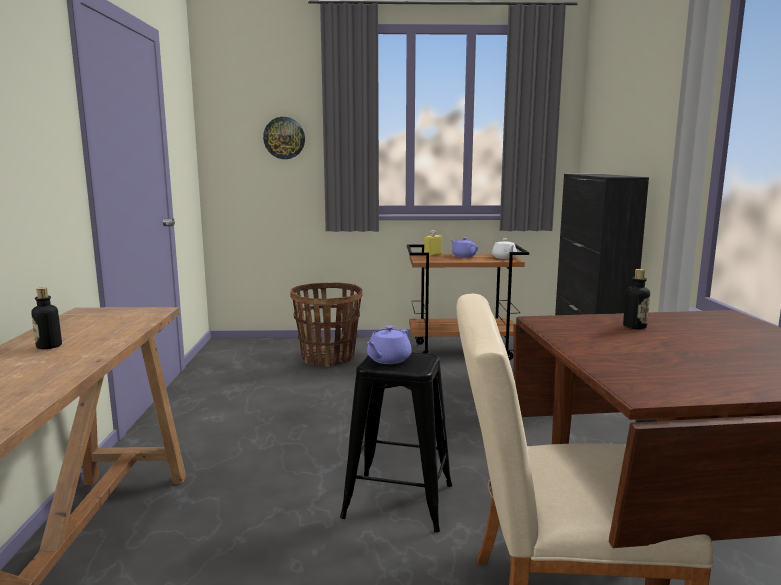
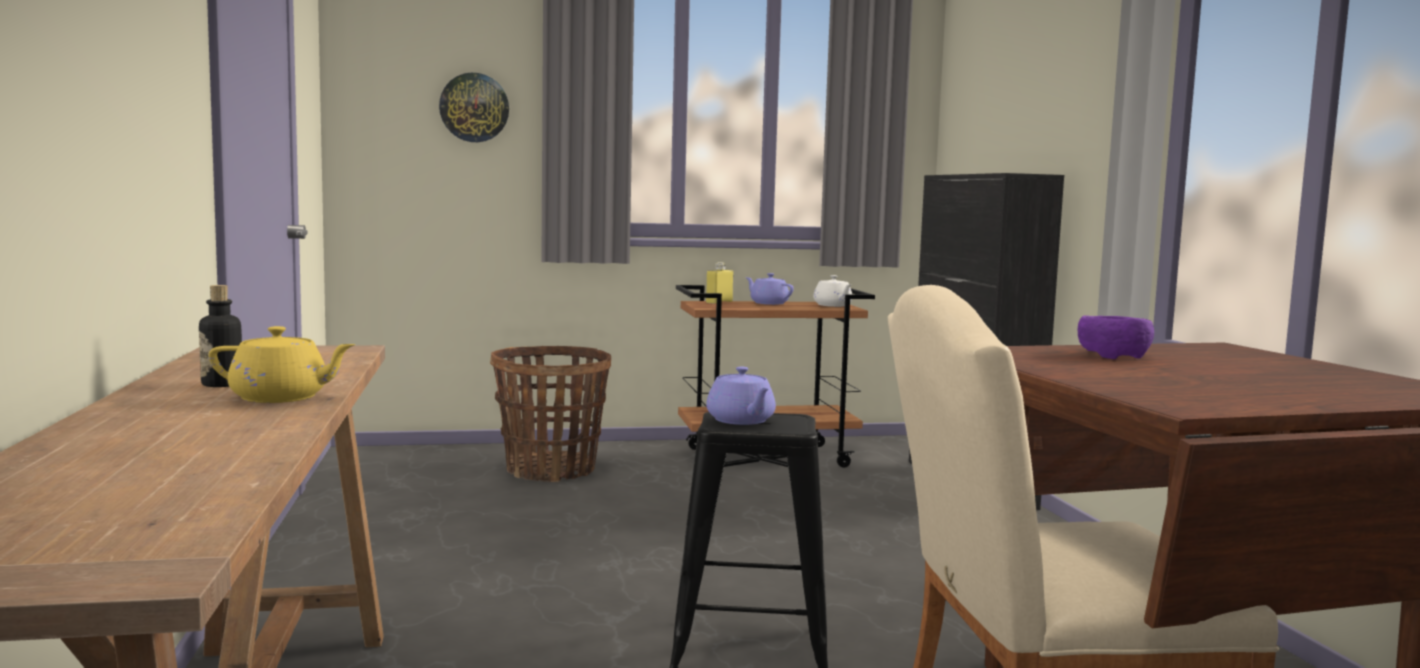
camera: 10 degrees left, 5 degrees down
purple teapot [367,326,412,364] -> purple teapot turned 45 degrees counterclockwise [706,367,776,425]
bottle [623,269,650,329] -> purple bowl [1078,315,1154,359]
none -> yellow teapot [209,326,356,403]

